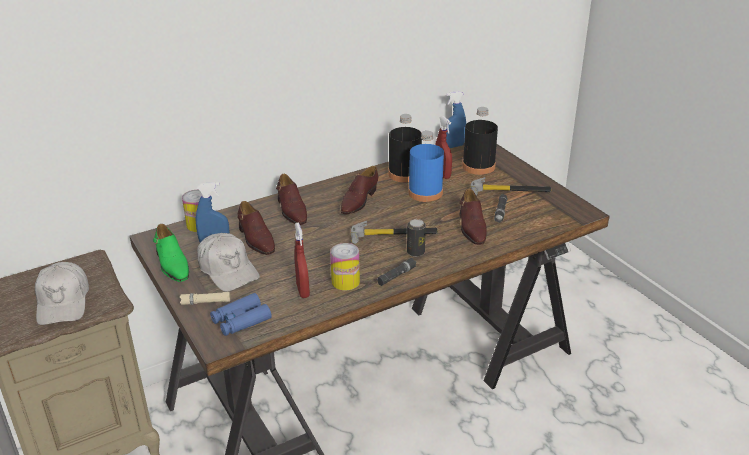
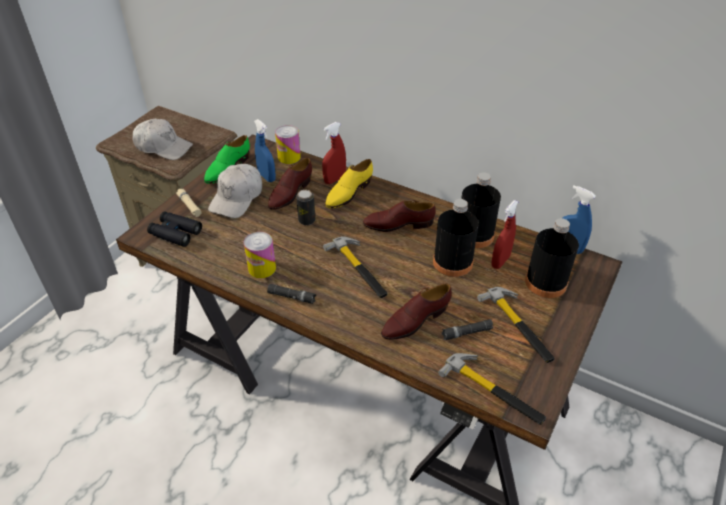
camera: 60 degrees right, 10 degrees up
white cap [35,262,89,325] -> white cap turned 120 degrees counterclockwise [132,119,193,160]
blue binoculars [210,293,272,336] -> black binoculars [147,211,202,247]
brown shoe [276,174,307,225] -> yellow shoe [325,159,373,208]
red spray bottle [294,223,310,298] -> red spray bottle moved to [322,122,346,184]
can [407,219,426,257] -> can moved to [296,190,315,225]
blue bottle [408,131,444,202] -> black bottle [433,199,479,277]
none -> hammer [438,353,546,425]

